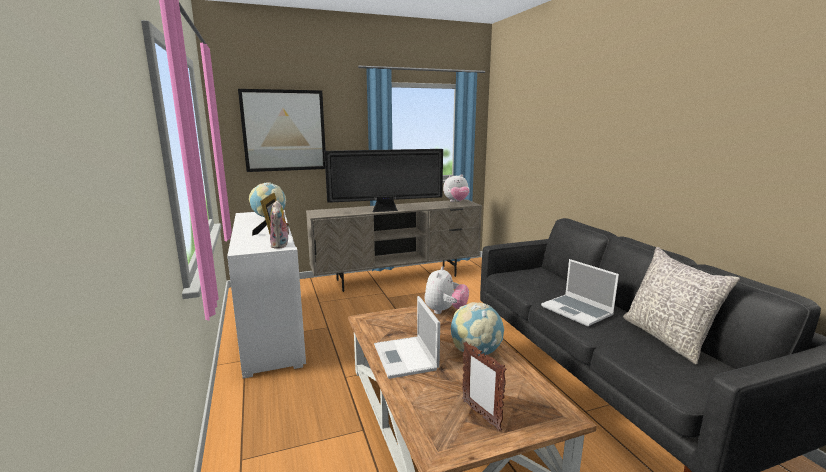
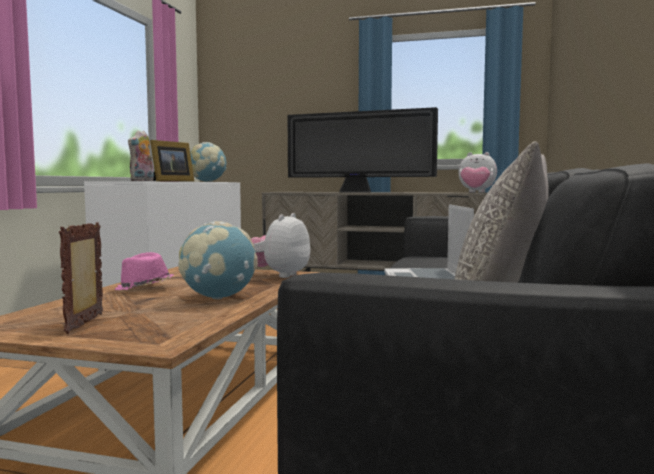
camera: 35 degrees right, 10 degrees down
picture [238,89,326,172] -> none
laptop [374,296,440,379] -> pink hat [114,252,174,290]
plush toy [424,266,469,314] -> plush toy turned 150 degrees clockwise [251,213,310,278]

